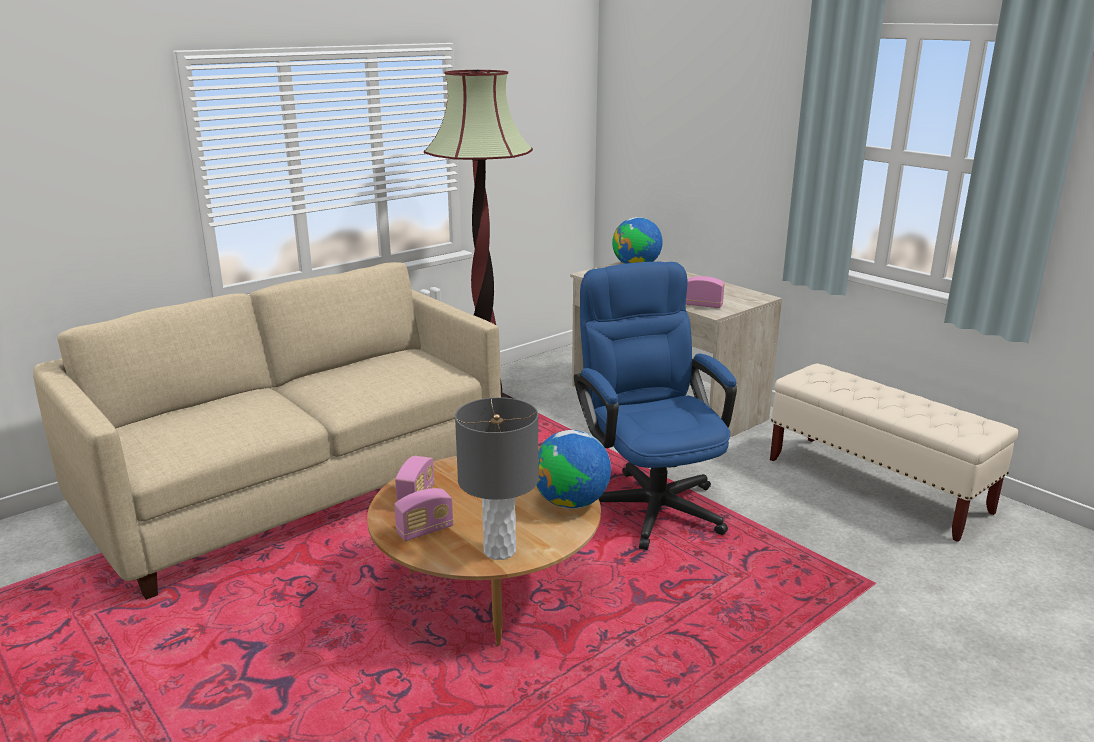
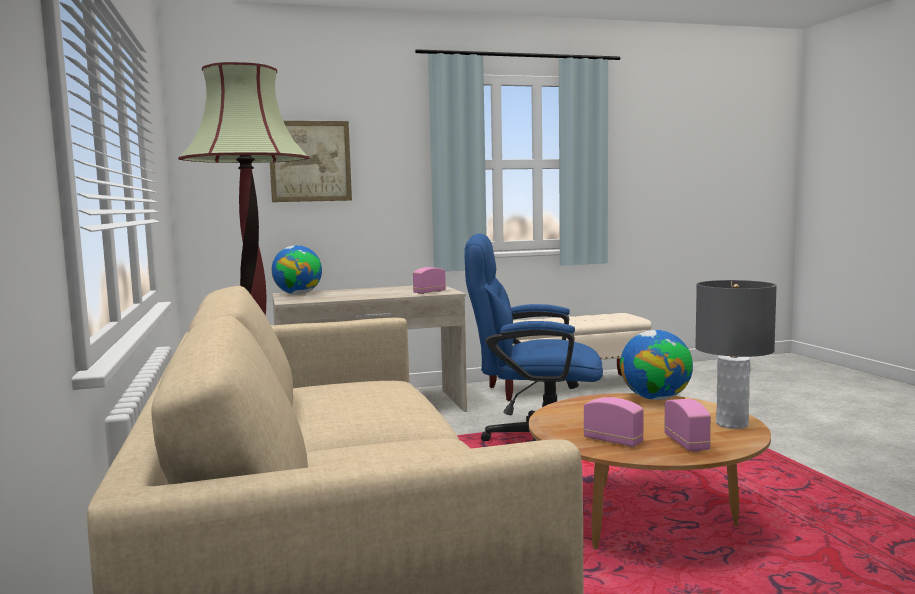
camera: 65 degrees left, 15 degrees down
none -> picture [270,121,352,202]

